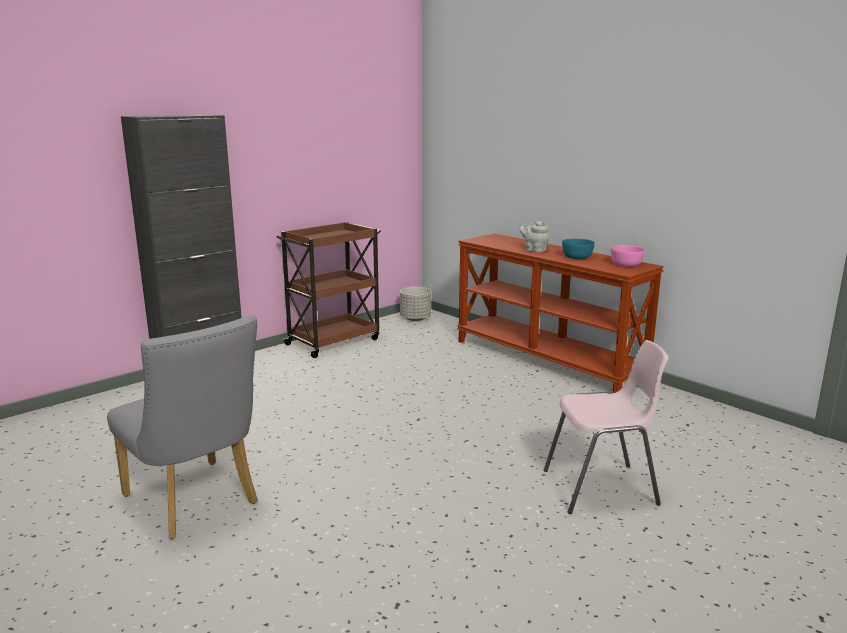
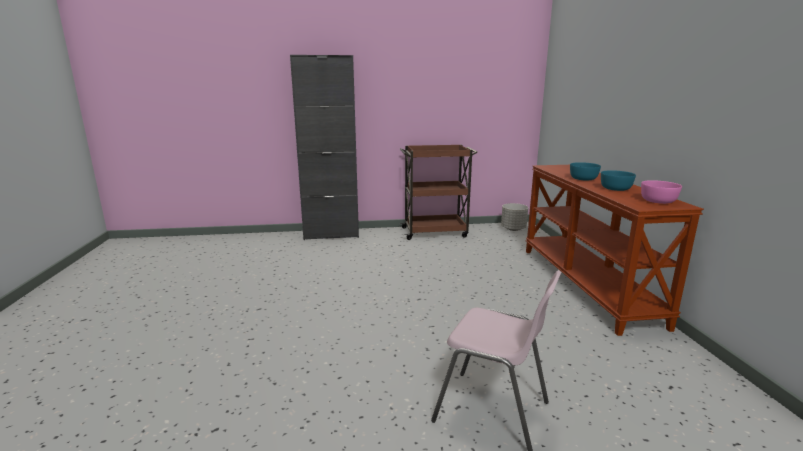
camera: 35 degrees right, 0 degrees up
grey chair [107,315,258,539] -> none
grey teapot [520,221,548,253] -> turquoise bowl [570,162,601,181]

